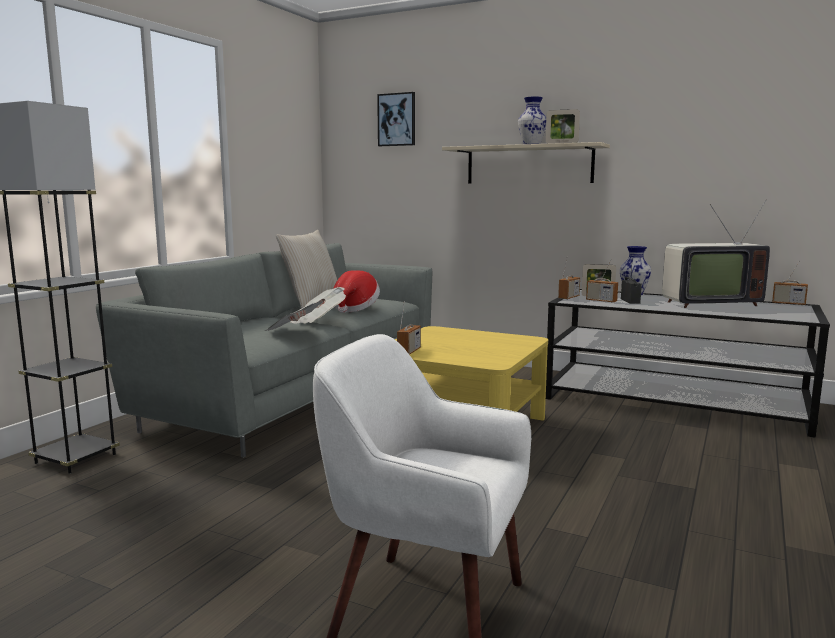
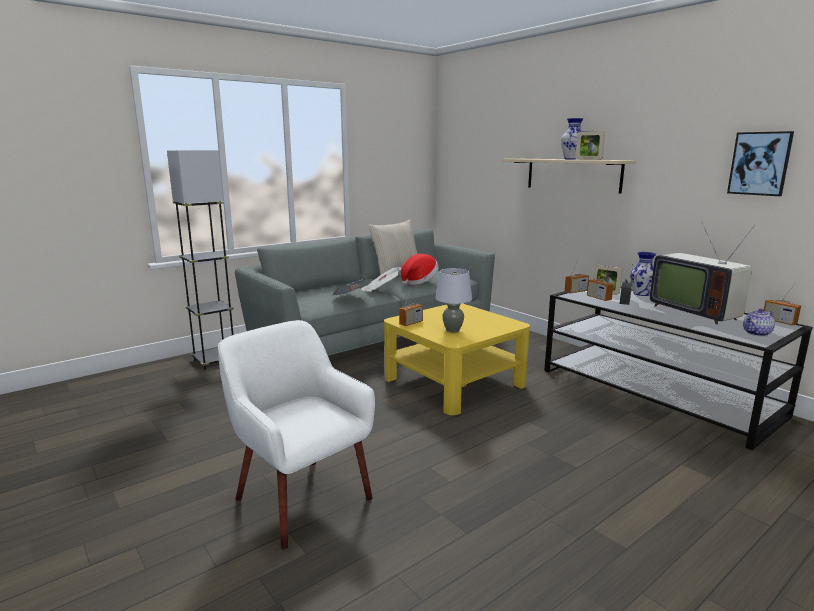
camera: 25 degrees right, 5 degrees up
picture [377,92,415,146] -> picture moved to [727,131,794,196]
television [662,200,770,308] -> television turned 45 degrees clockwise [650,222,755,325]
none -> grey table lamp [435,268,472,332]
none -> teapot [743,308,775,337]

